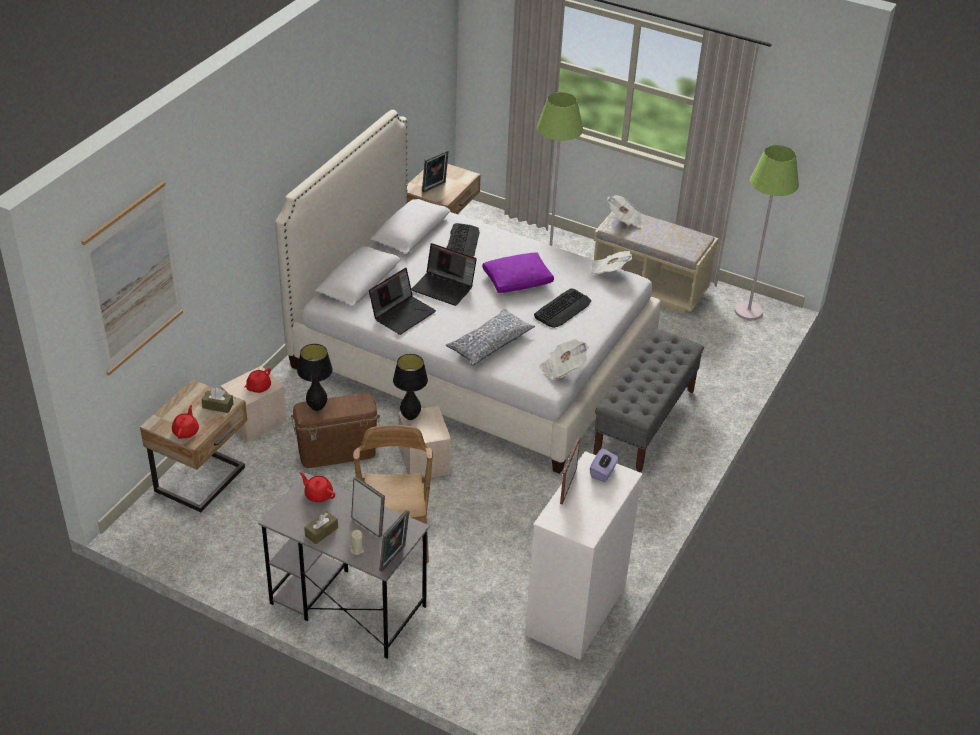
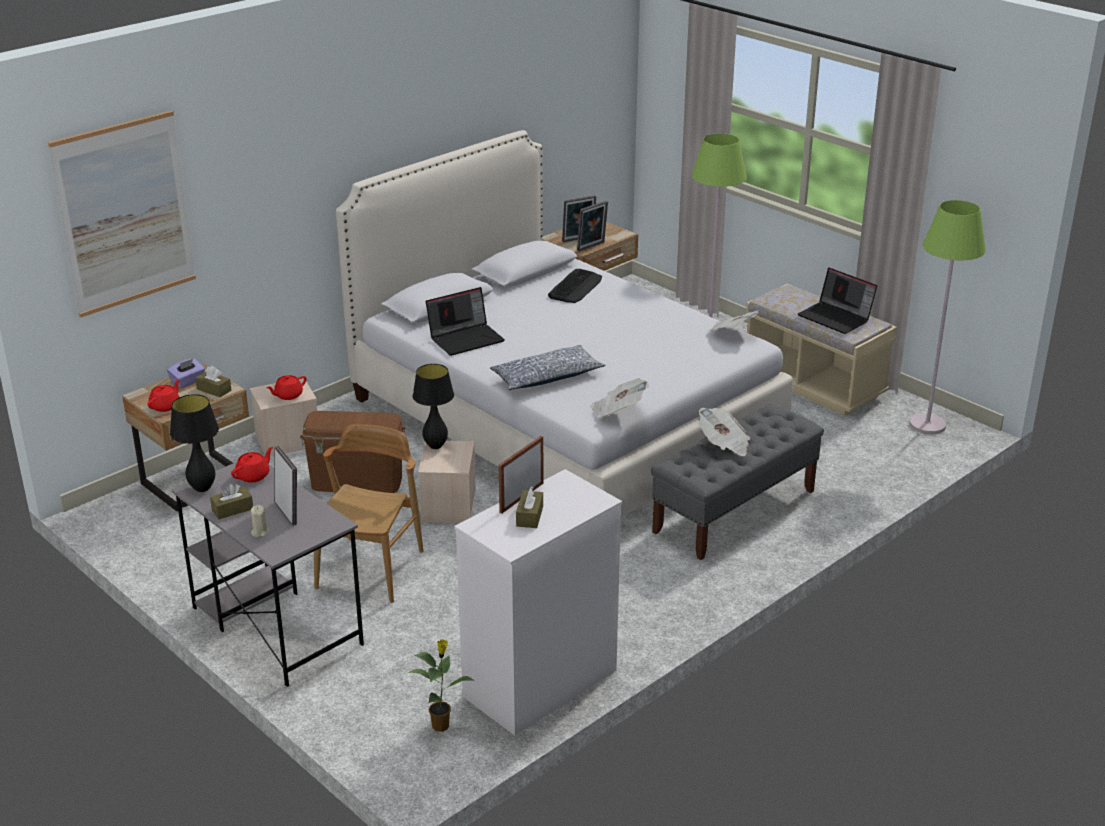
camera: 20 degrees right, 10 degrees down
black table lamp [297,344,333,411] -> black table lamp moved to [170,394,219,492]
red teapot [300,472,335,502] -> red teapot turned 75 degrees clockwise [231,447,273,483]
picture frame [379,510,409,572] -> picture frame moved to [577,201,608,251]
laptop [411,243,477,306] -> laptop moved to [798,268,877,334]
purple pillow [482,253,554,293] -> none
keyboard [534,288,591,328] -> none
purple tissue box [590,448,619,482] -> purple tissue box moved to [167,358,205,388]
newspaper [607,195,643,227] -> newspaper moved to [698,408,750,456]
none -> potted plant [408,639,473,732]
none -> brown tissue box [516,486,543,528]

